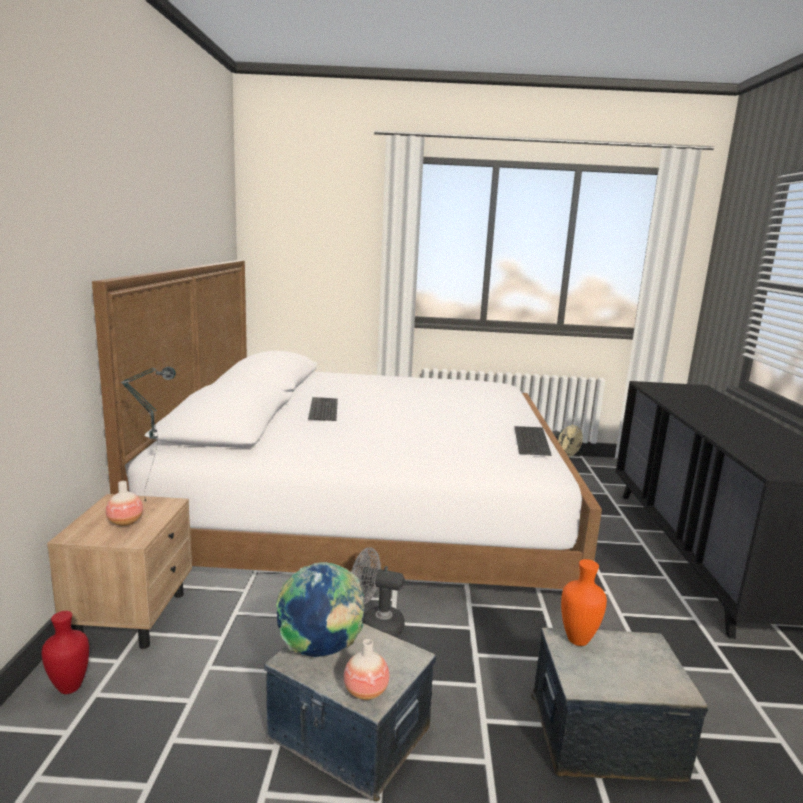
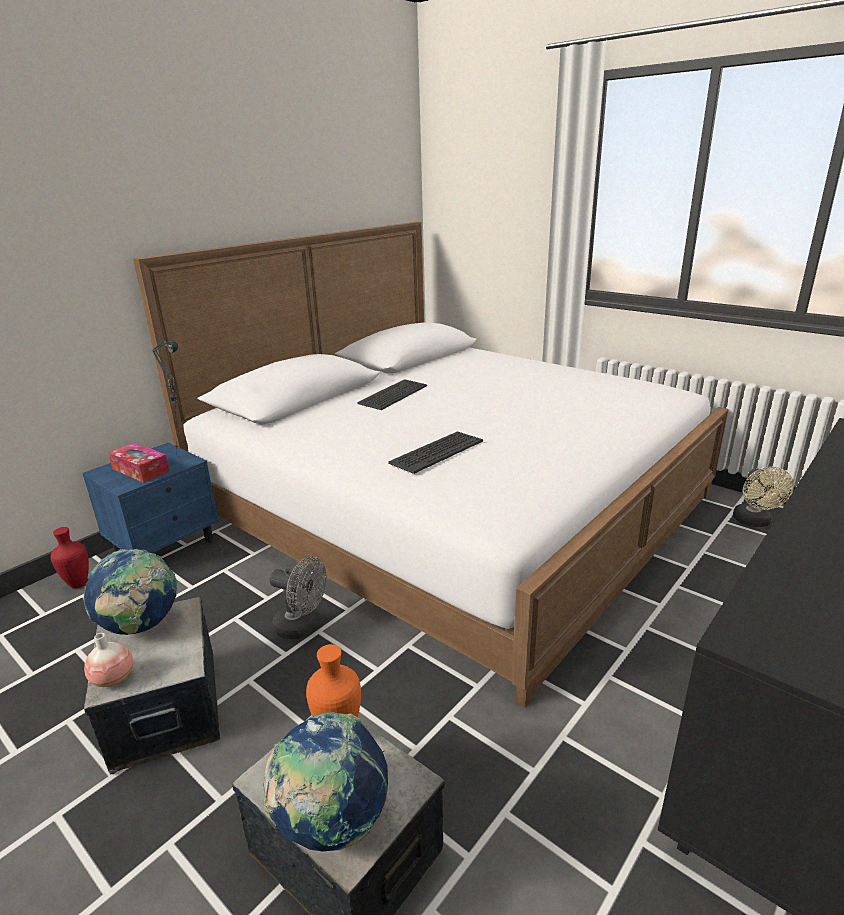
camera: 40 degrees right, 10 degrees up
beige nightstand [47,494,192,649] -> blue nightstand [82,443,219,553]
vase [106,481,143,526] -> tissue box [108,442,170,483]
grey fan [351,548,405,637] -> grey fan turned 150 degrees clockwise [270,556,327,639]
keyboard [514,426,551,456] -> keyboard moved to [388,431,483,474]
none -> globe [263,712,388,852]

